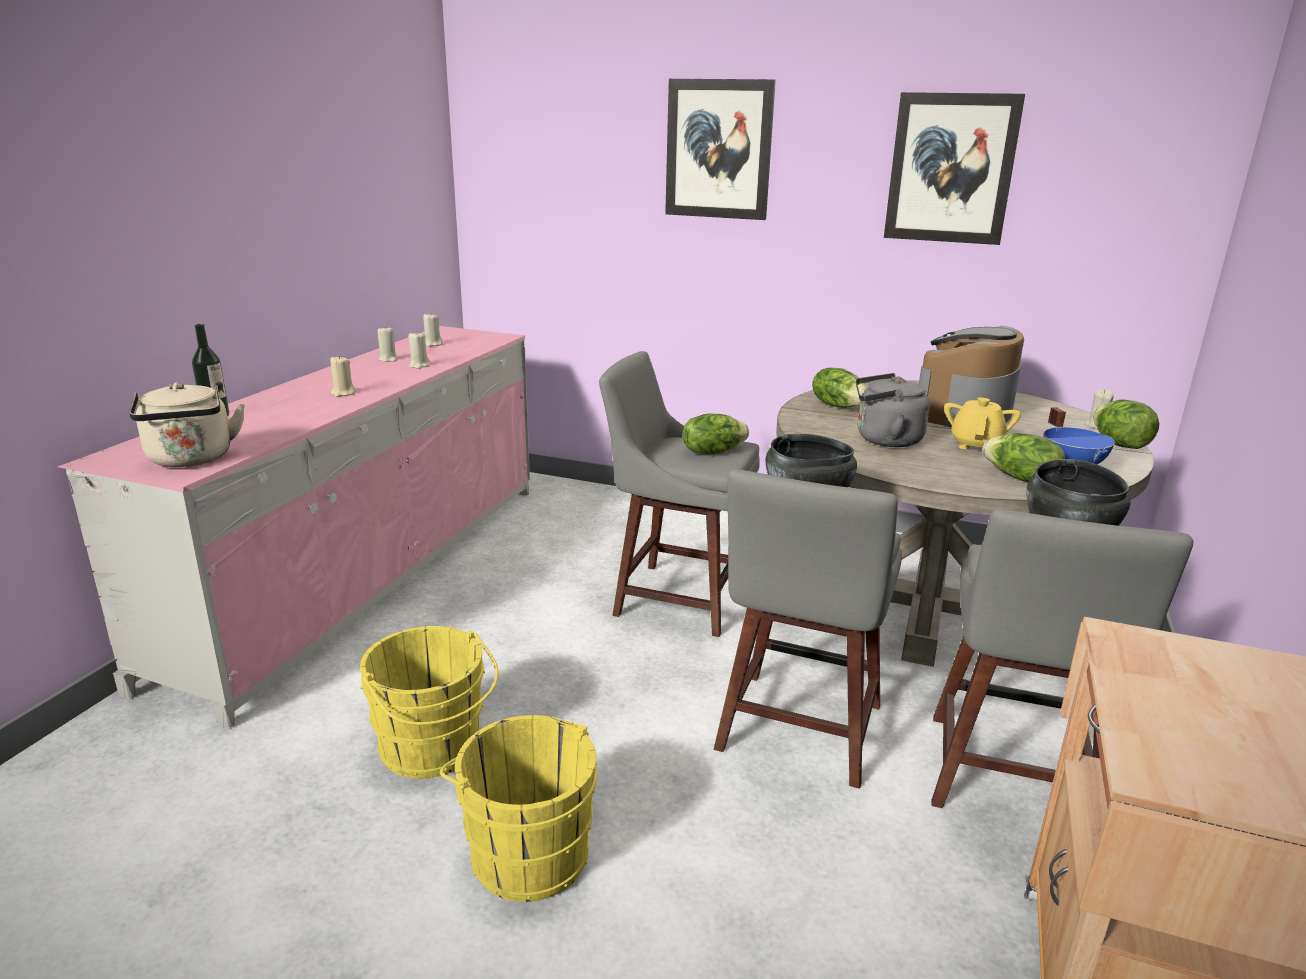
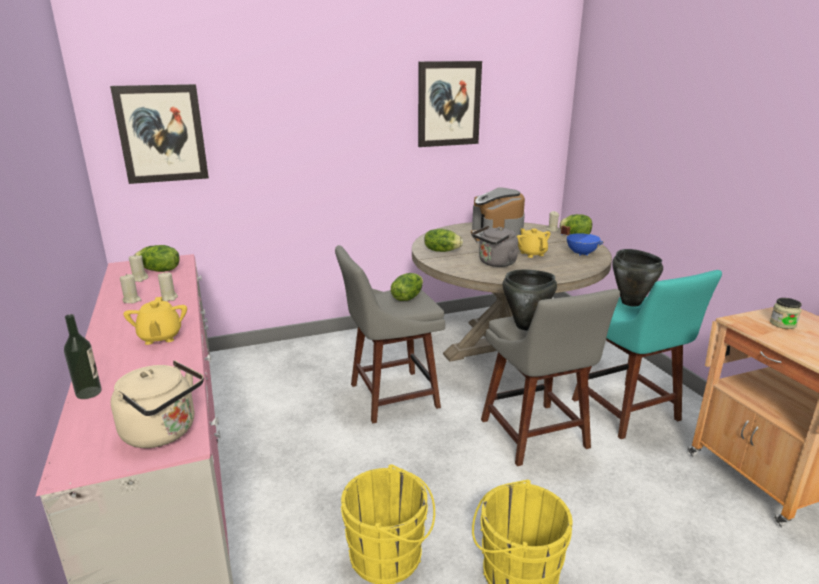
camera: 40 degrees left, 0 degrees up
beige candle [330,356,356,397] -> yellow teapot [123,297,187,345]
picture [665,79,776,220] -> picture moved to [110,84,209,184]
grey stool [931,509,1193,808] -> turquoise stool [572,270,722,439]
lettuce [982,433,1065,482] -> lettuce moved to [134,245,179,272]
none -> jar [770,298,802,329]

